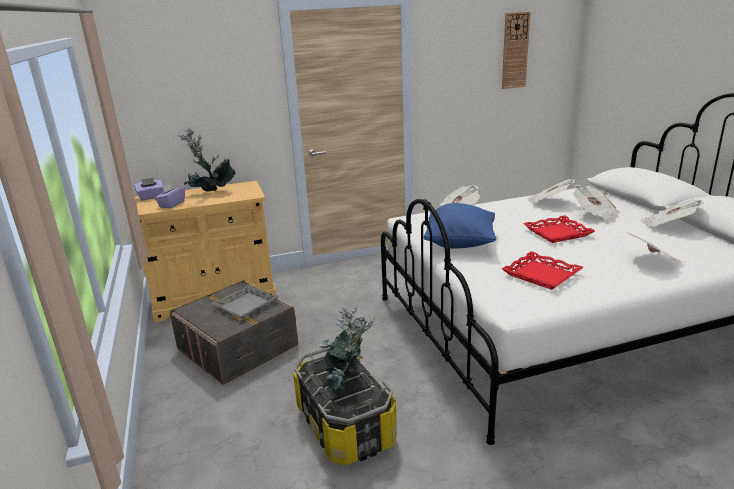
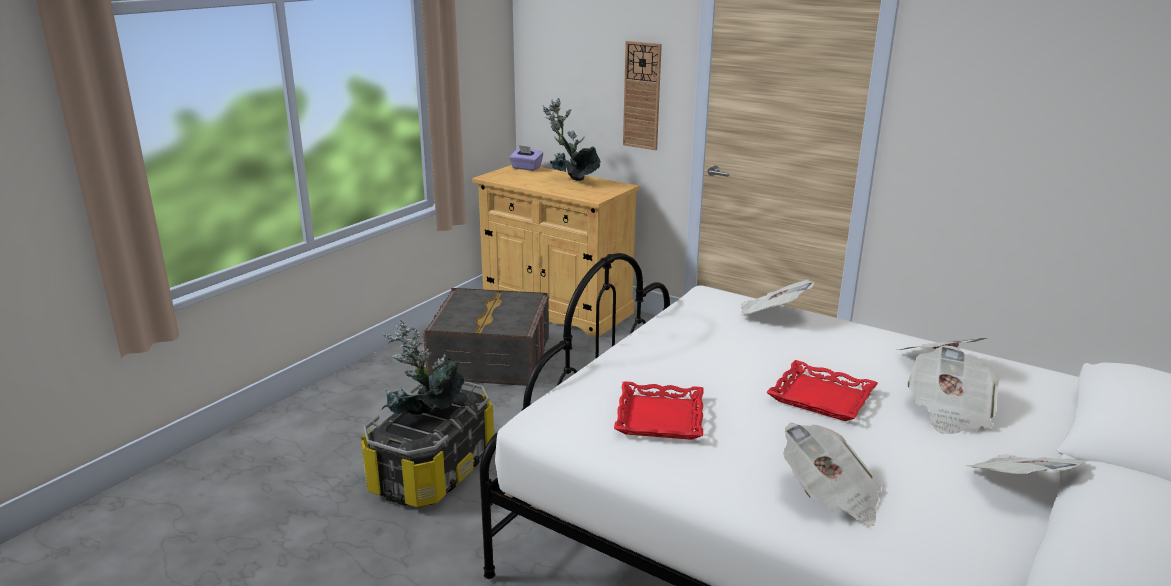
camera: 50 degrees right, 0 degrees up
purple tissue box [155,183,185,208] -> none
grey tray [212,285,279,319] -> none
blue pillow [424,203,496,249] -> none
wall clock [502,12,531,89] -> wall clock moved to [623,41,662,150]

